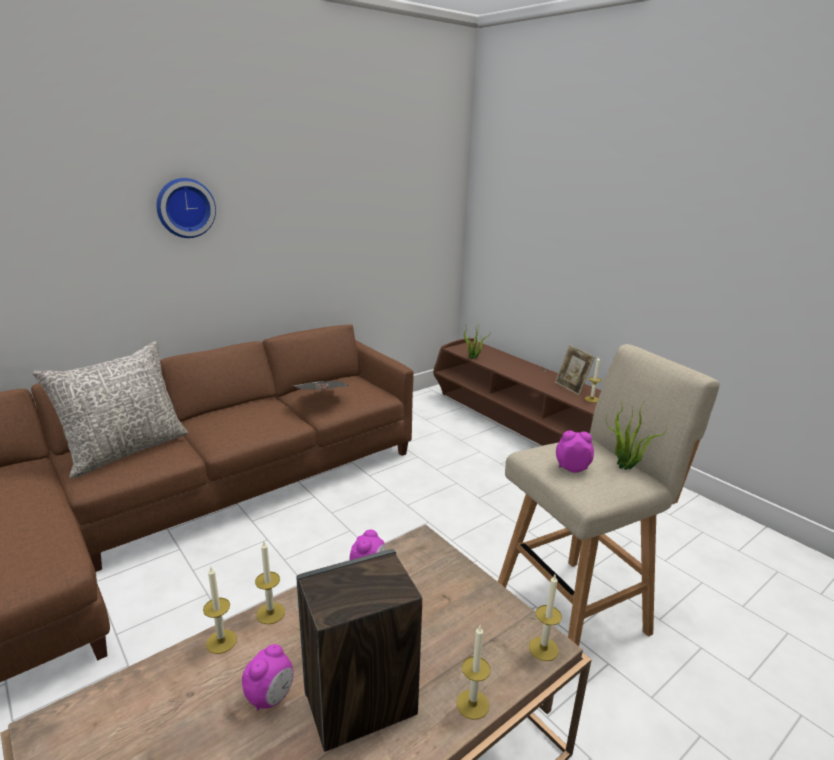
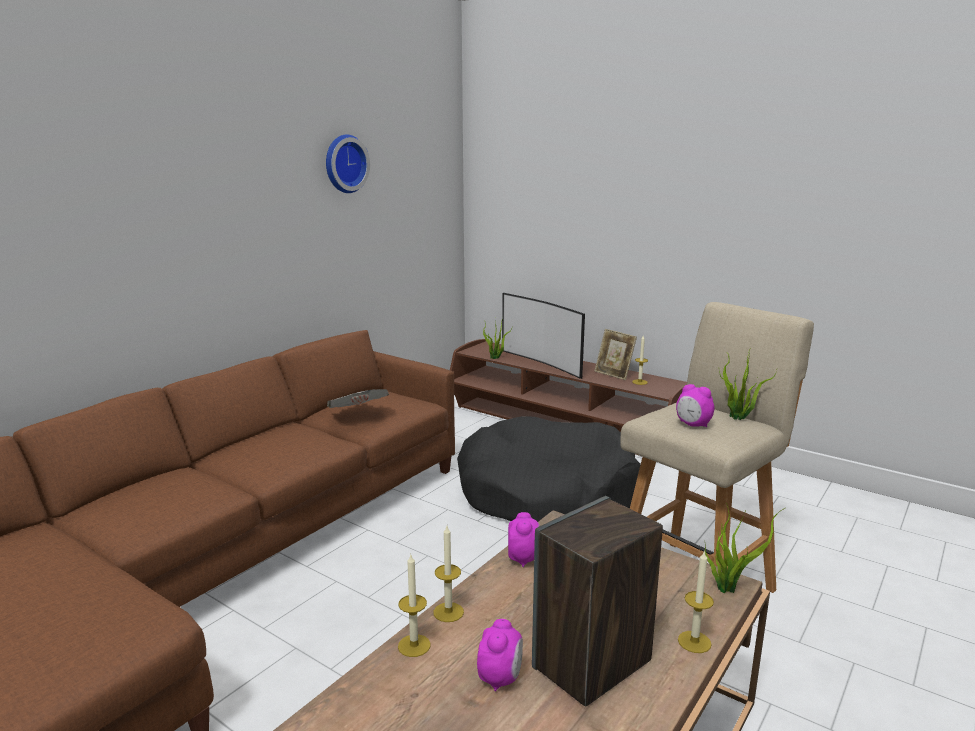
camera: 15 degrees left, 5 degrees down
grey pillow [33,341,188,478] -> none
wall clock [156,178,216,238] -> wall clock moved to [326,134,370,193]
candle [529,575,562,661] -> potted plant [705,502,785,593]
alarm clock [556,430,594,473] -> alarm clock turned 135 degrees counterclockwise [676,384,714,427]
none -> black dog bed [457,416,640,522]
none -> television [502,293,585,379]

